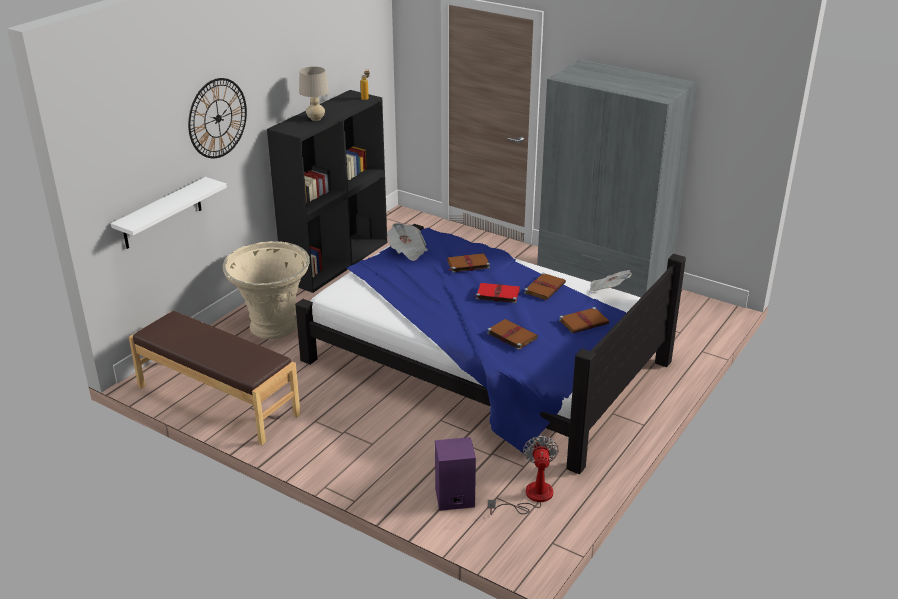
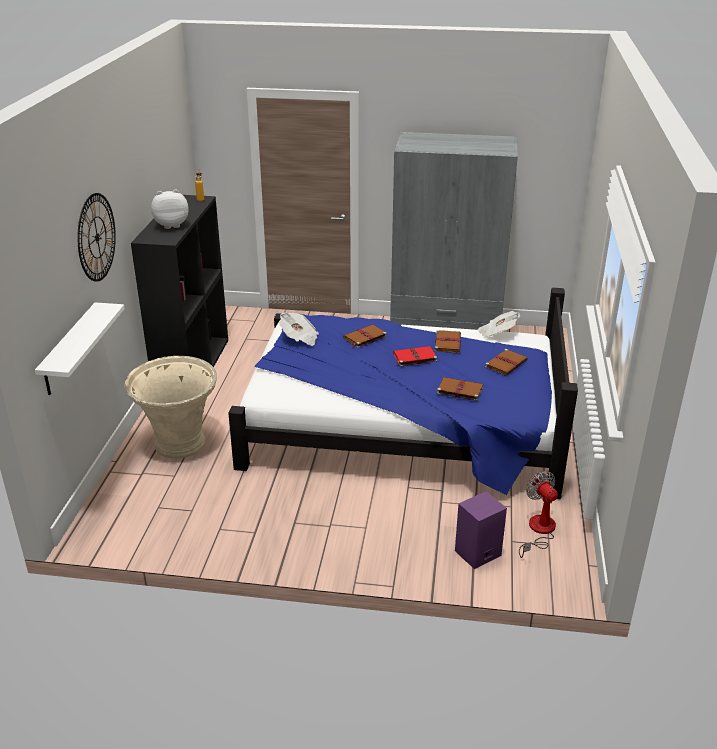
camera: 25 degrees left, 0 degrees up
brown bench [129,311,301,445] -> none
beige table lamp [299,66,329,121] -> plush toy [151,189,189,229]

